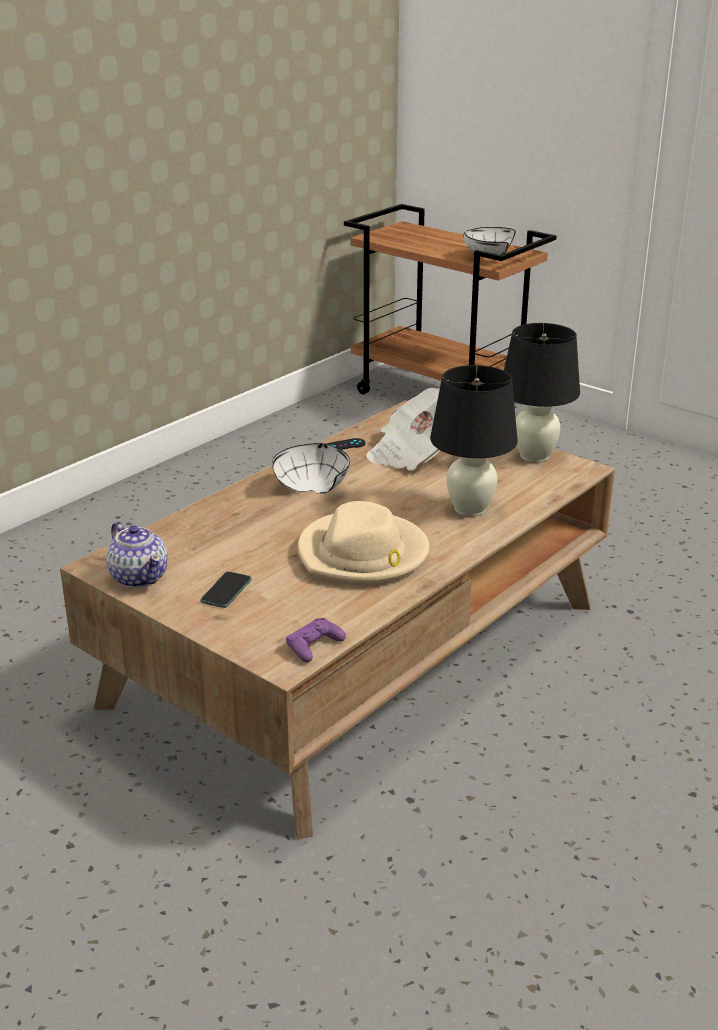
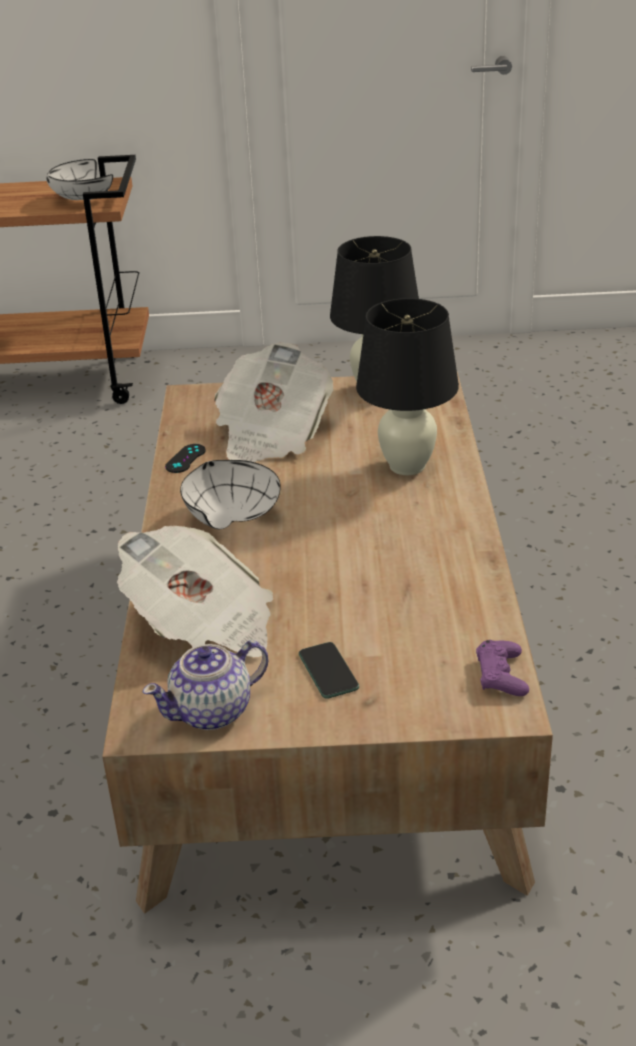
camera: 40 degrees left, 5 degrees up
teapot [106,522,168,588] -> teapot turned 135 degrees clockwise [143,640,268,730]
beige hat [298,501,429,585] -> none
none -> newspaper [117,526,273,658]

